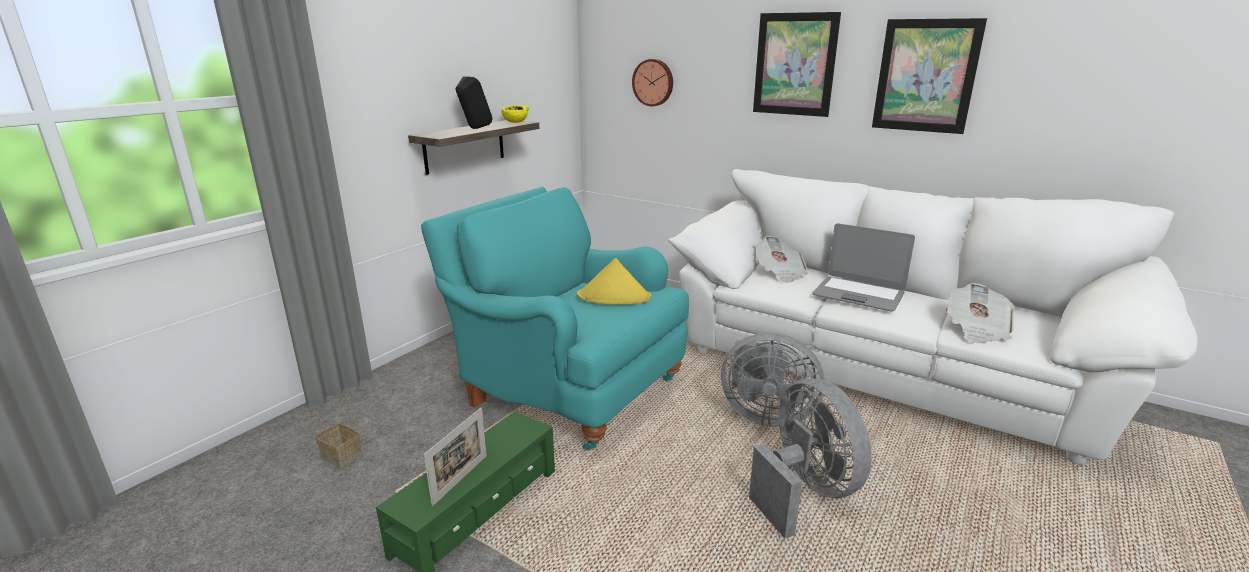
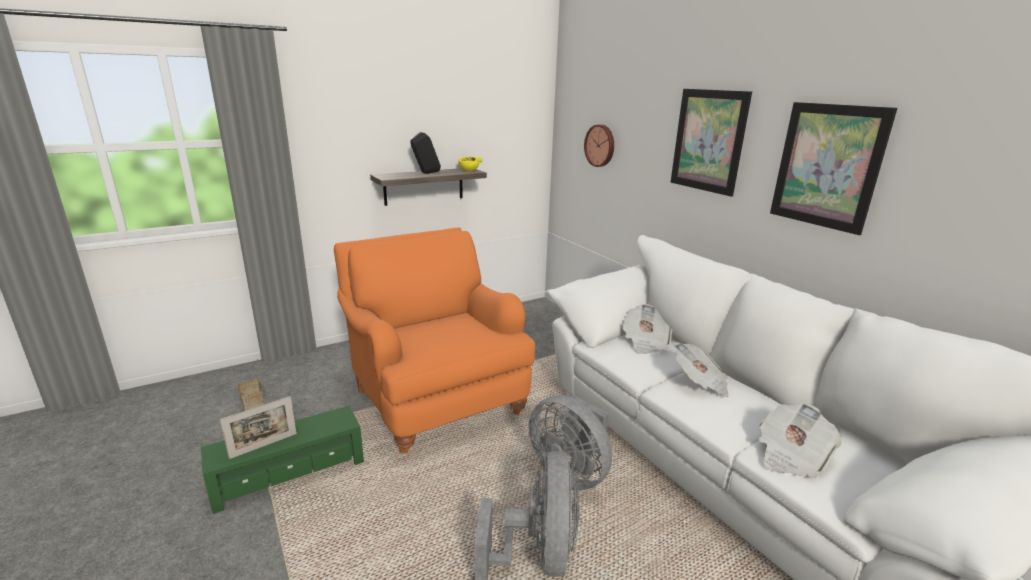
camera: 25 degrees right, 0 degrees up
turquoise armchair [421,187,689,450] -> orange armchair [334,227,535,453]
yellow hat [577,258,651,305] -> none
laptop [812,223,915,312] -> newspaper [674,342,729,397]

